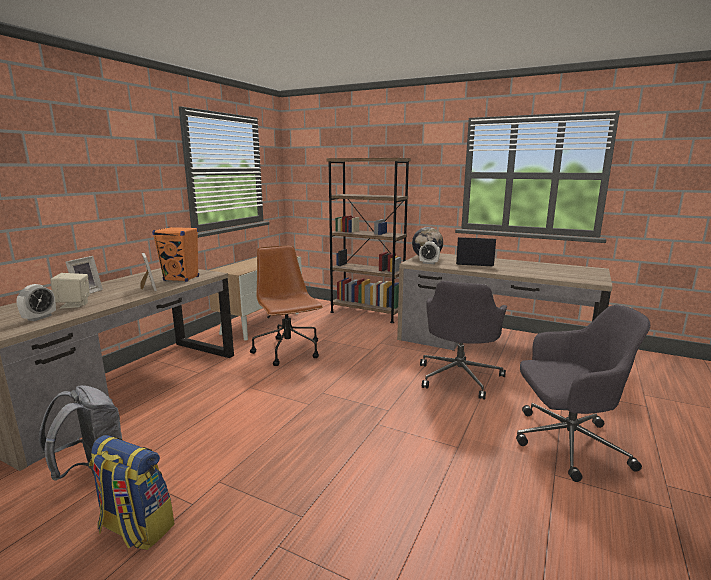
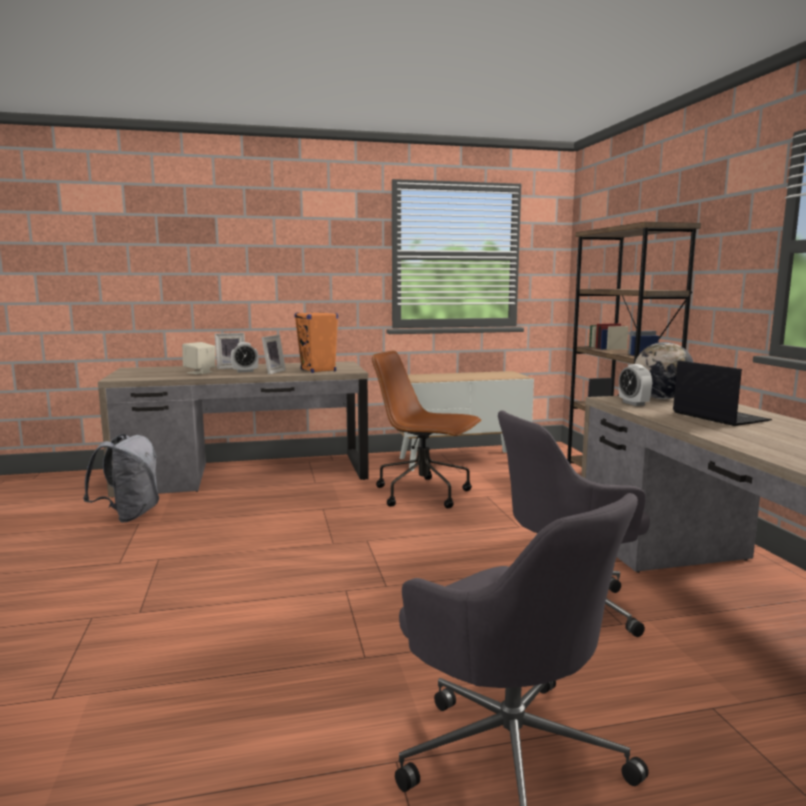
camera: 50 degrees right, 5 degrees down
alarm clock [17,284,56,321] -> alarm clock moved to [231,342,259,373]
backpack [89,435,174,550] -> none
brown office chair [250,245,323,366] -> brown office chair turned 90 degrees counterclockwise [372,351,482,508]

